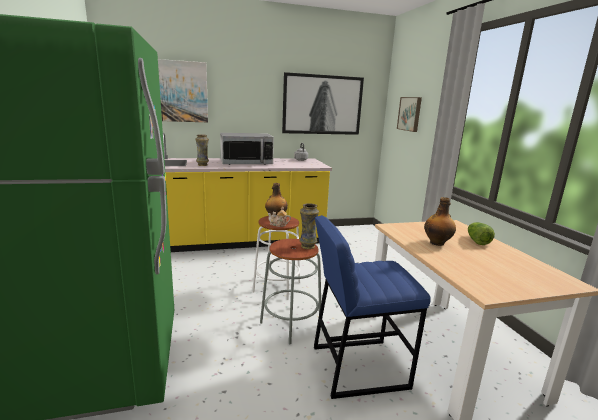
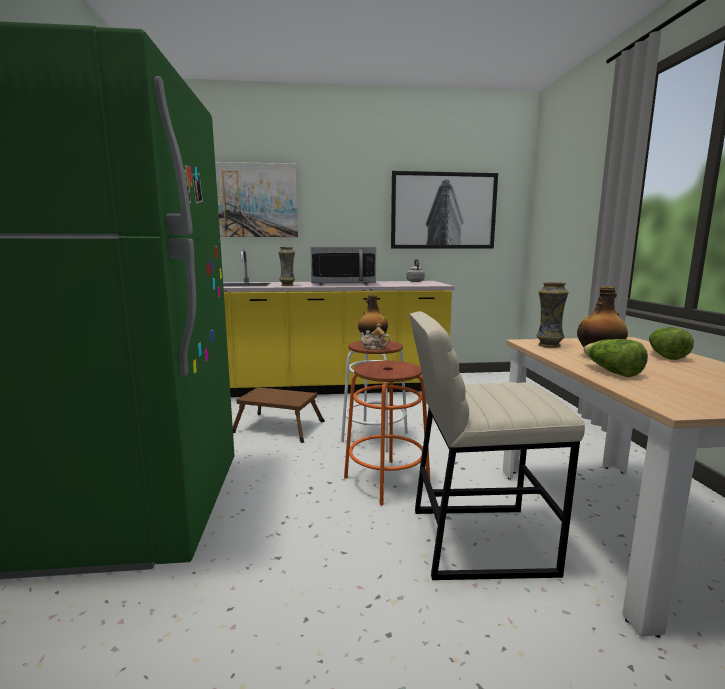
camera: 10 degrees right, 5 degrees down
grey stool [260,239,321,344] -> orange stool [344,361,430,505]
vase [300,203,319,249] -> vase moved to [536,282,569,348]
blue chair [314,215,430,399] -> beige chair [409,311,585,580]
picture [397,97,422,132] -> none
none -> brown step ladder [233,387,325,443]
none -> lettuce [584,339,648,377]

